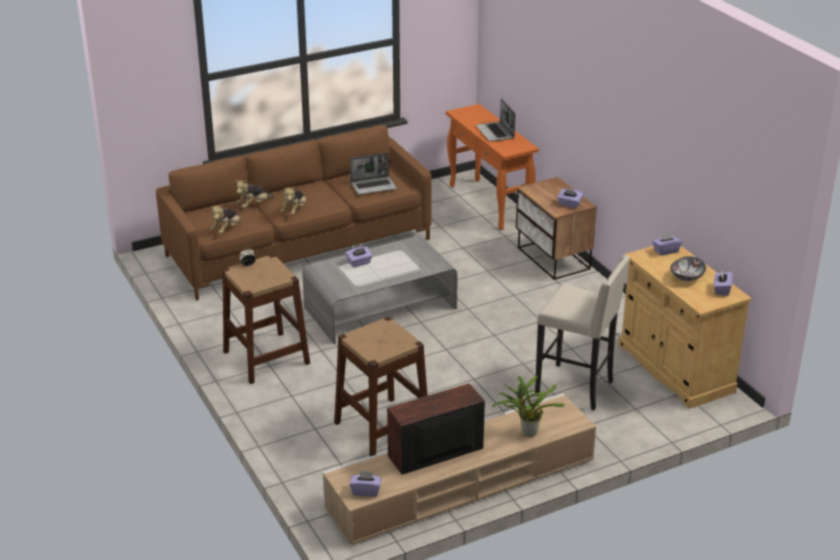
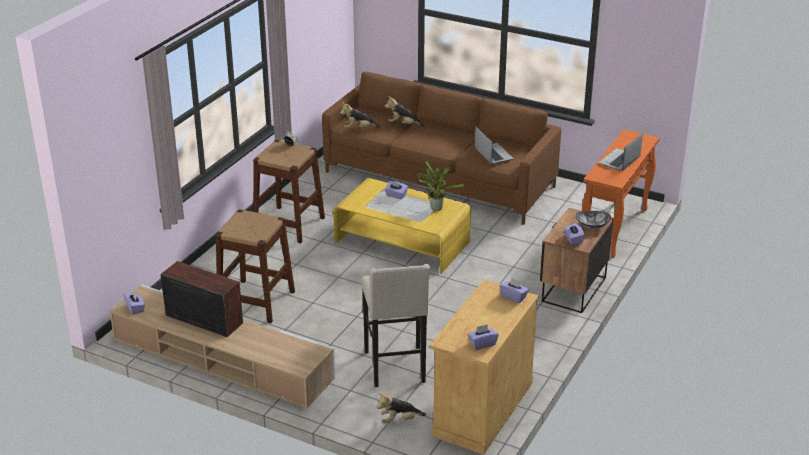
camera: 55 degrees right, 0 degrees up
plush toy [281,186,306,215] -> plush toy moved to [377,393,426,424]
grey coffee table [302,236,458,344] -> yellow coffee table [333,178,471,274]
laptop [350,153,397,195] -> laptop turned 150 degrees counterclockwise [475,127,514,164]
potted plant [492,376,565,437] -> potted plant moved to [417,161,464,211]
bowl [670,256,706,282] -> bowl moved to [576,211,611,229]

